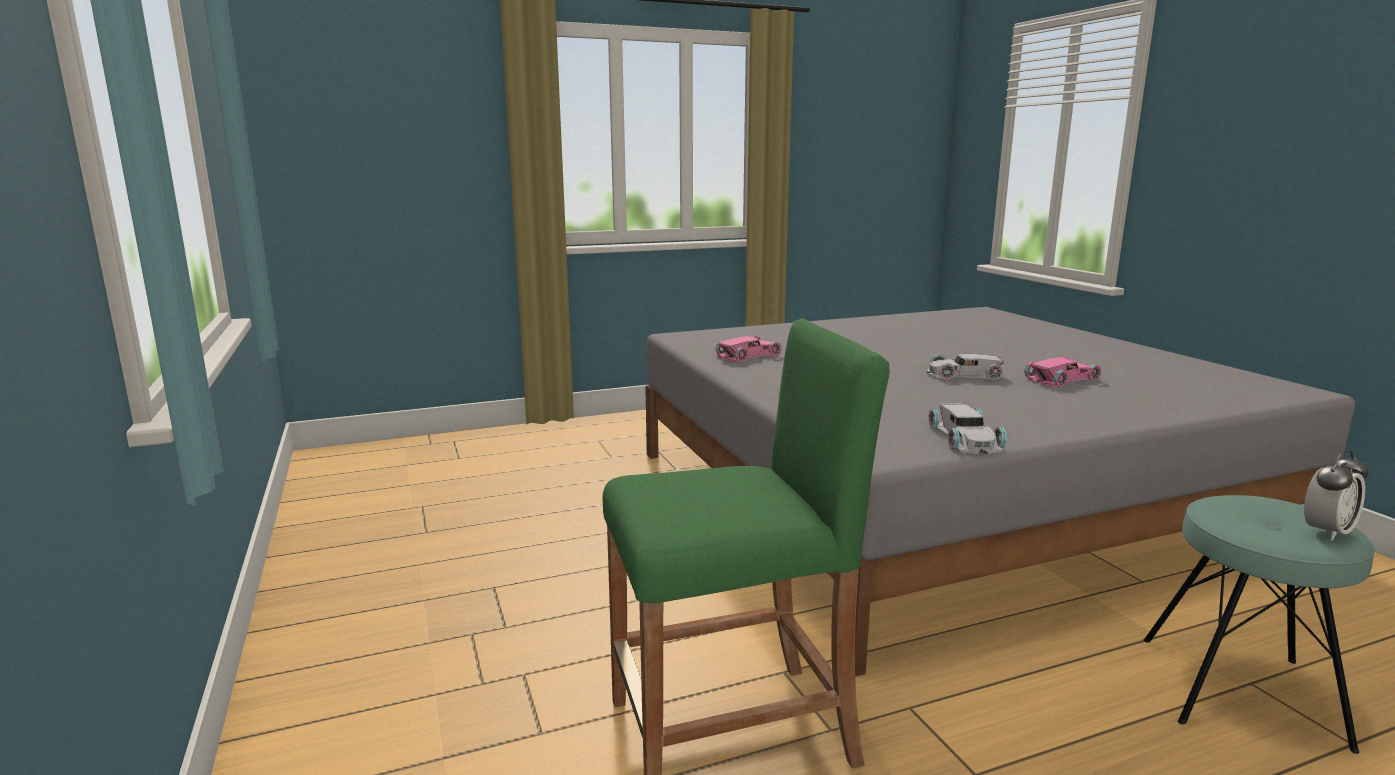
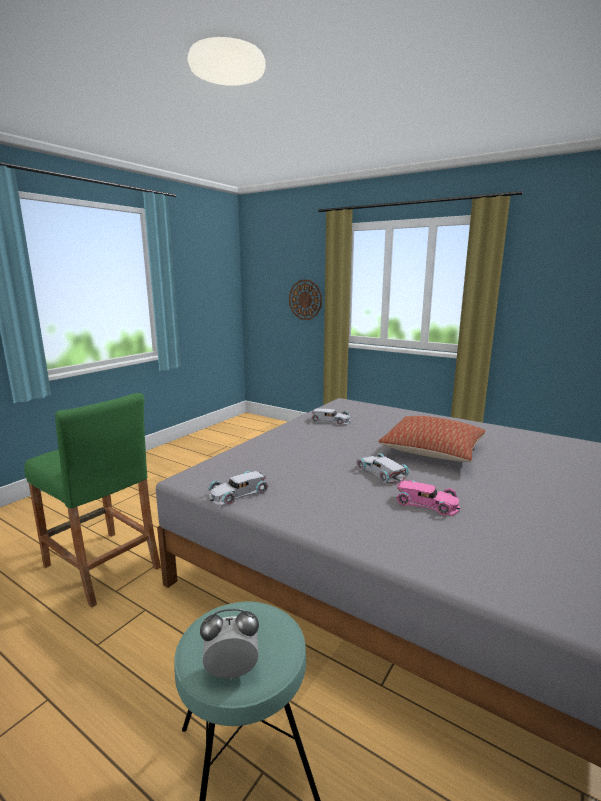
camera: 55 degrees right, 0 degrees up
pink toy car [715,336,782,362] -> white toy car [311,408,351,425]
alarm clock [1304,450,1368,541] -> alarm clock turned 150 degrees clockwise [200,609,259,679]
none -> wall clock [289,280,322,320]
none -> pillow [378,416,486,462]

